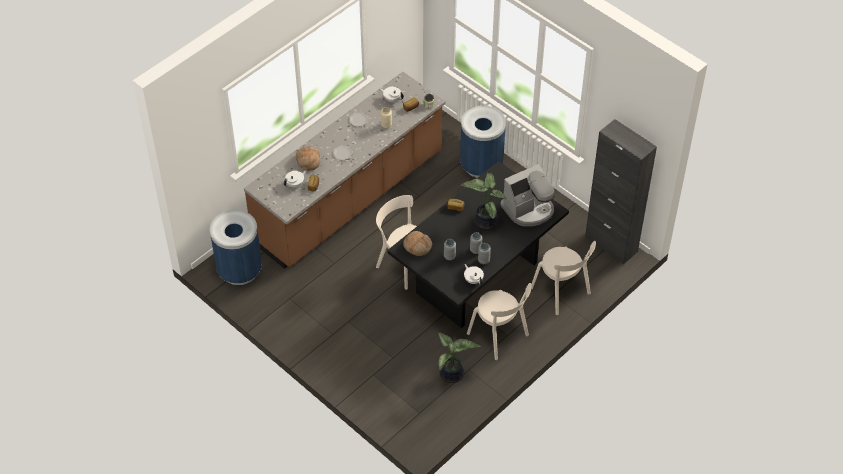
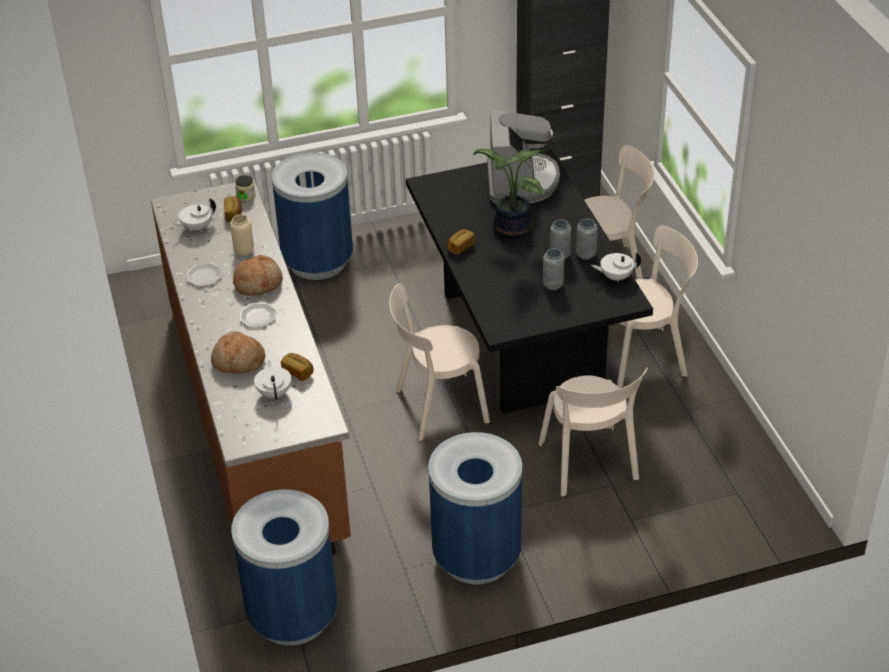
camera: 60 degrees left, 10 degrees down
bread [403,231,432,256] -> bread moved to [233,255,283,296]
potted plant [438,333,481,383] -> none
none -> blue trash can [428,432,522,584]
none -> beige chair [538,367,648,496]

